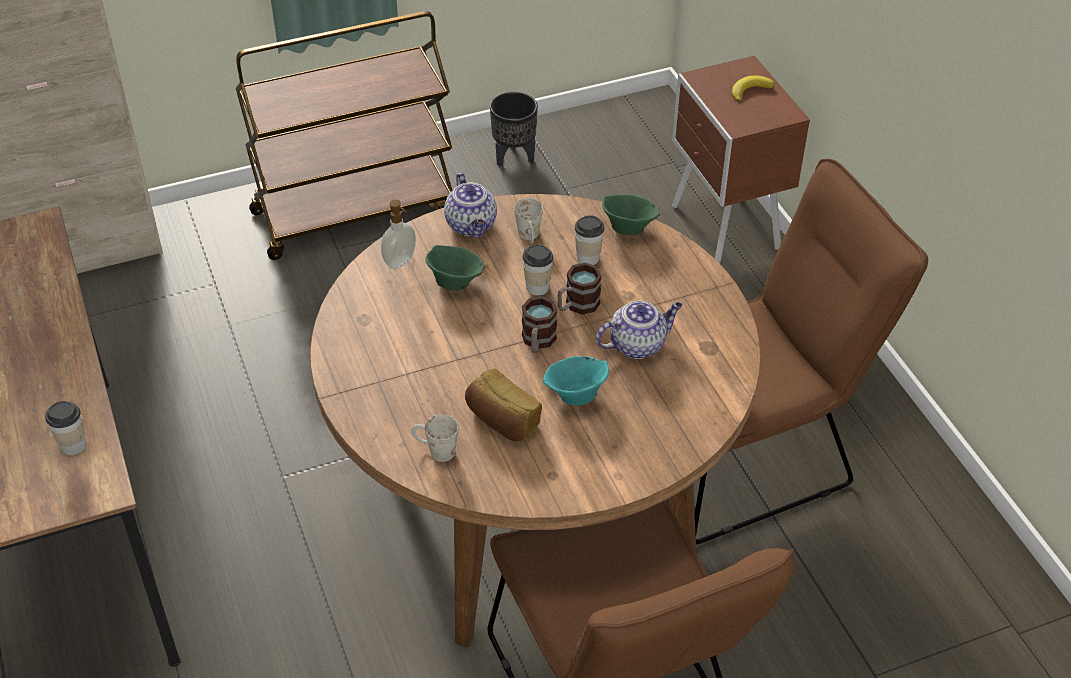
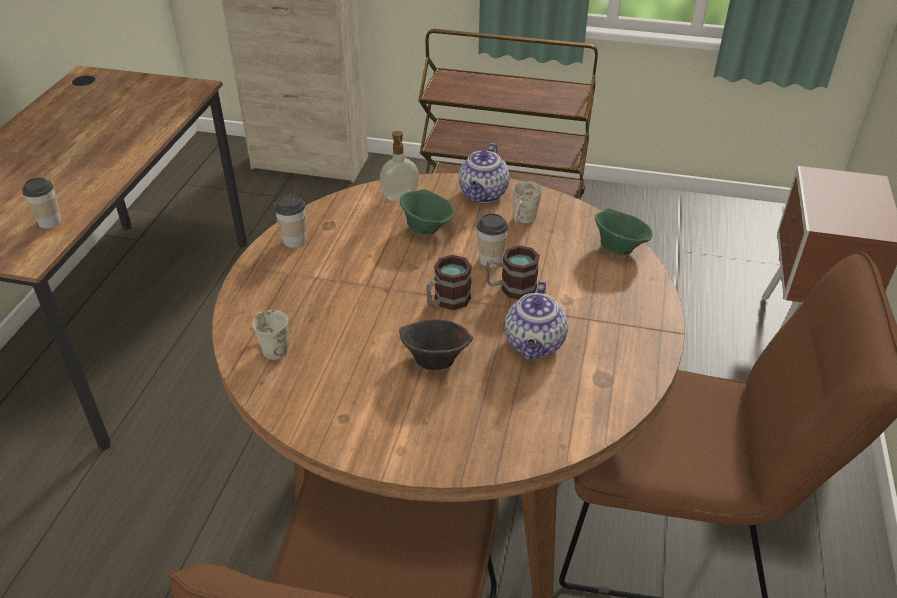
camera: 35 degrees right, 5 degrees down
bread [465,369,542,442] -> none
black planter [490,92,538,167] -> none
turquoise bowl [543,356,609,406] -> brown bowl [399,320,473,370]
cup [574,215,605,265] -> cup moved to [274,195,306,248]
teapot [596,301,682,359] -> teapot turned 90 degrees clockwise [505,281,568,360]
banana [732,75,774,102] -> none

